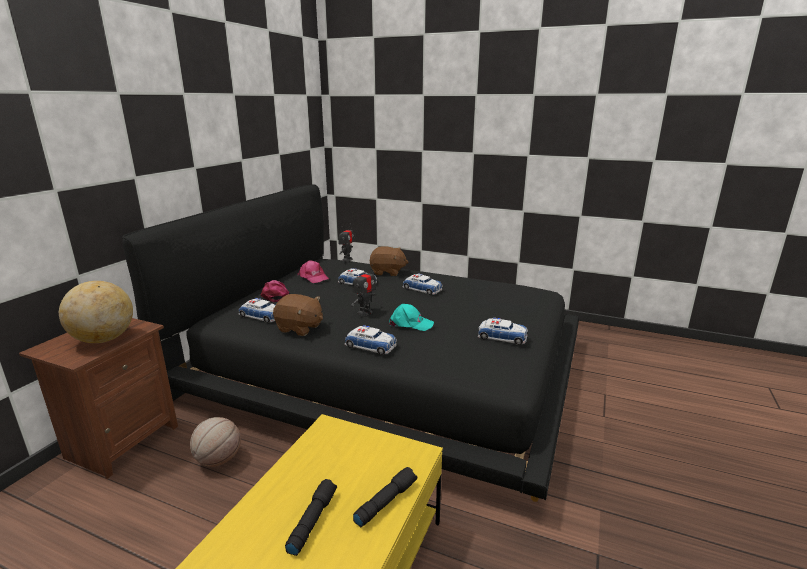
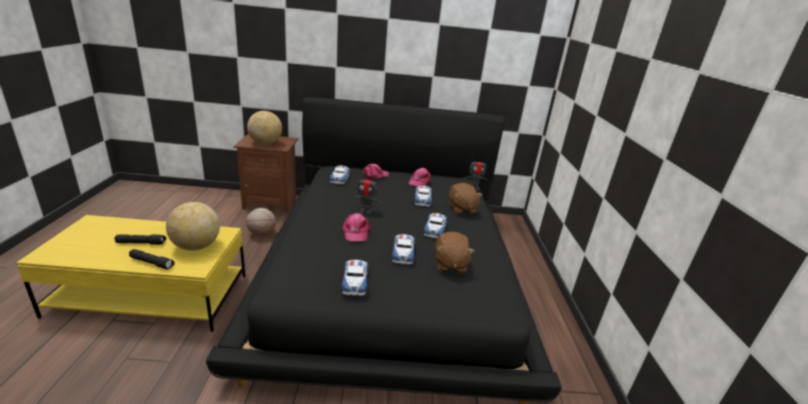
camera: 65 degrees right, 5 degrees up
brown plush toy [273,294,323,336] -> brown plush toy moved to [435,232,475,274]
toy car [344,325,397,355] -> toy car moved to [392,234,415,265]
turquoise cap [389,304,434,331] -> pink cap [343,213,370,241]
none -> globe [166,202,220,250]

